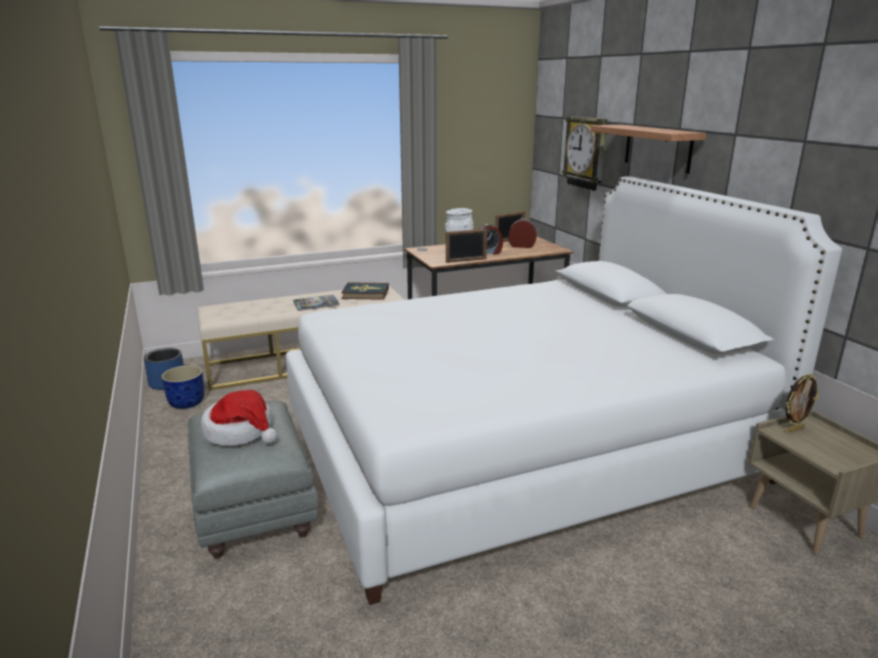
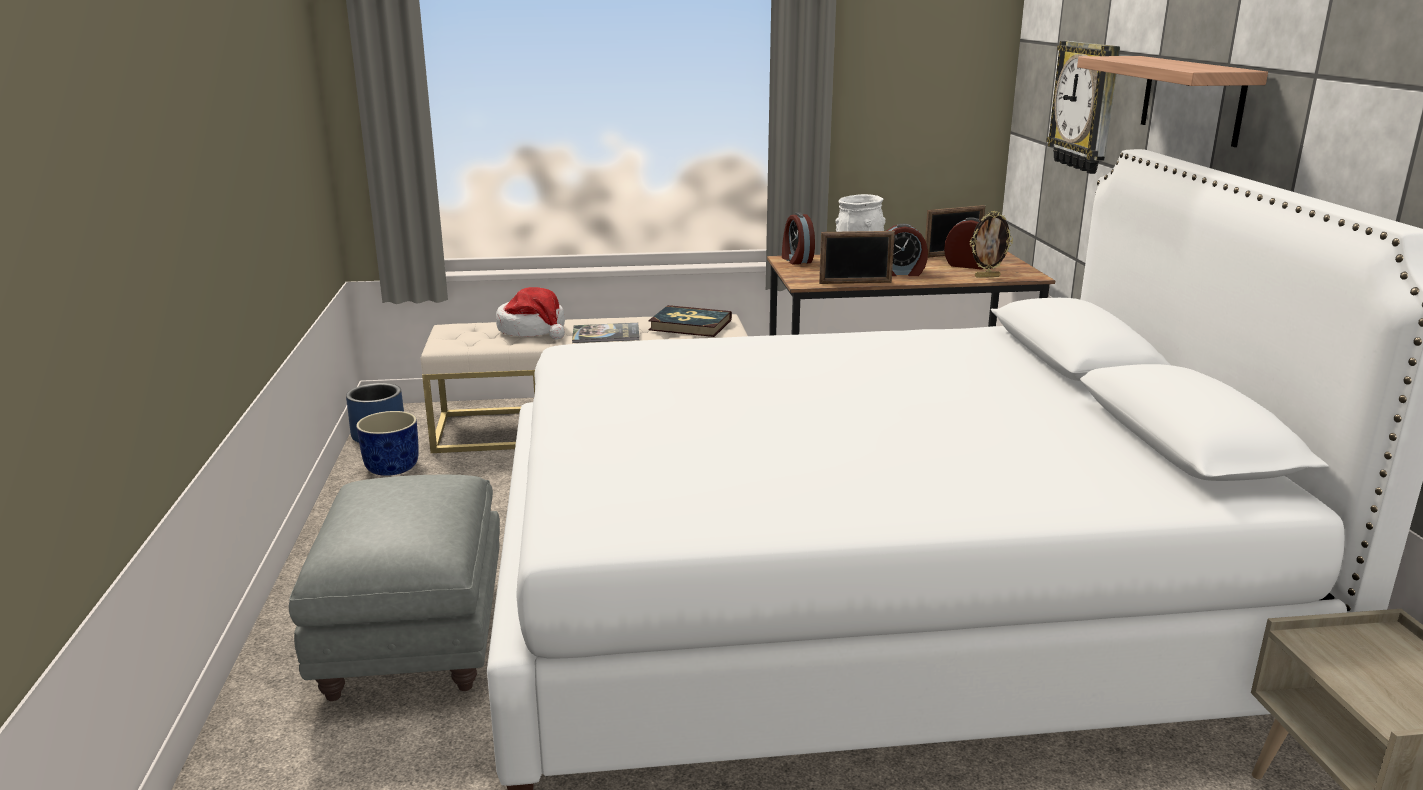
camera: 15 degrees right, 0 degrees up
hat [201,390,277,446] -> hat moved to [496,287,565,340]
picture frame [786,374,819,433] -> picture frame moved to [970,211,1013,277]
none -> alarm clock [782,212,815,265]

